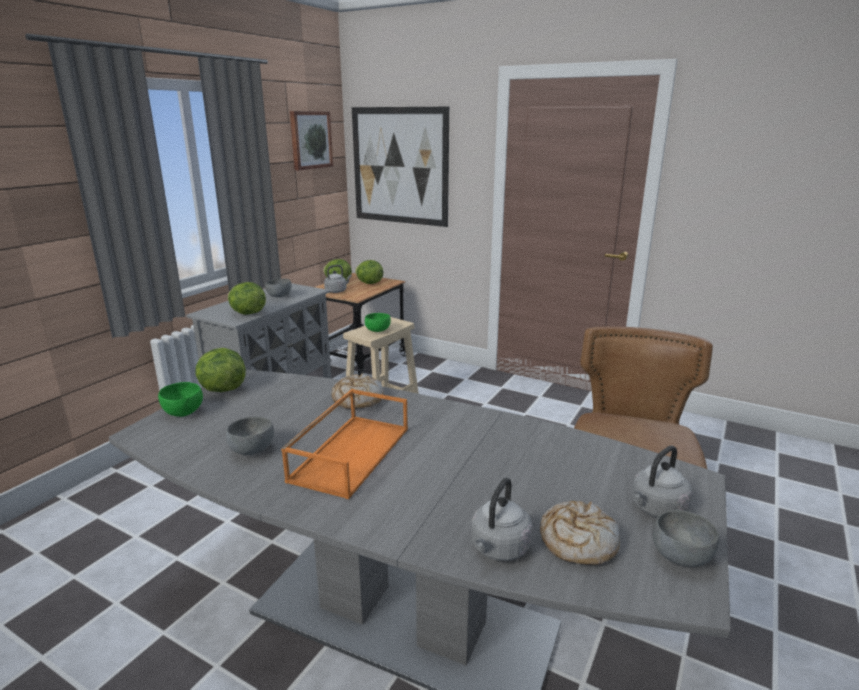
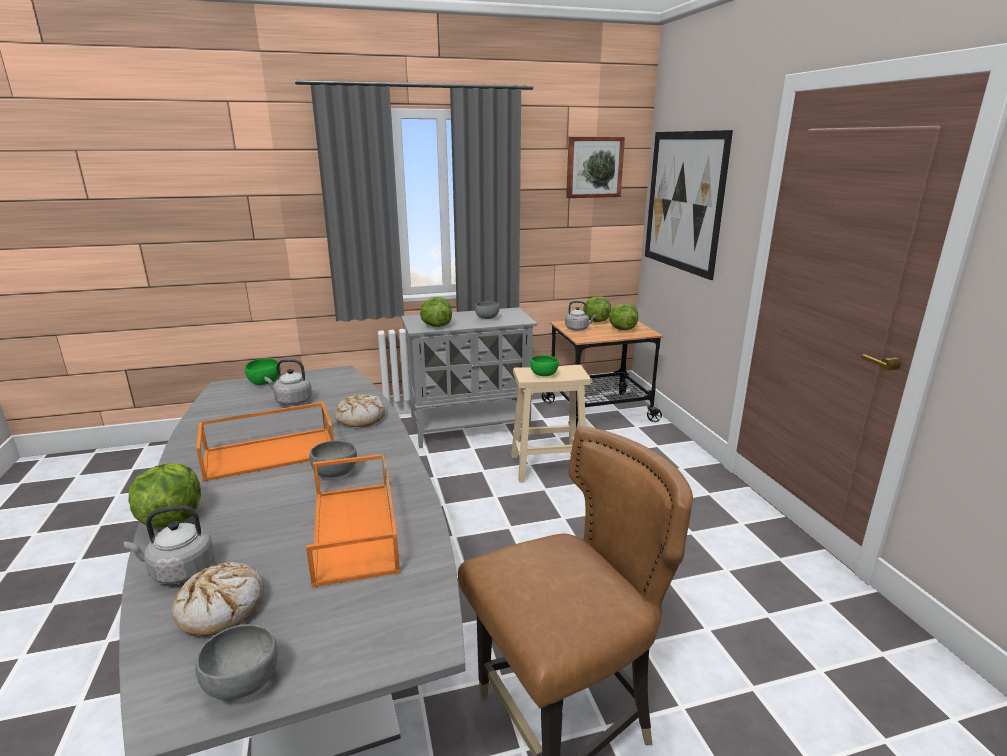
camera: 45 degrees right, 0 degrees up
lettuce [195,348,246,392] -> lettuce moved to [129,463,201,528]
grey bowl [226,417,274,455] -> grey bowl moved to [309,440,357,478]
grey kettle [632,445,692,518] -> grey kettle moved to [265,359,312,406]
none -> orange tray [306,453,400,588]

